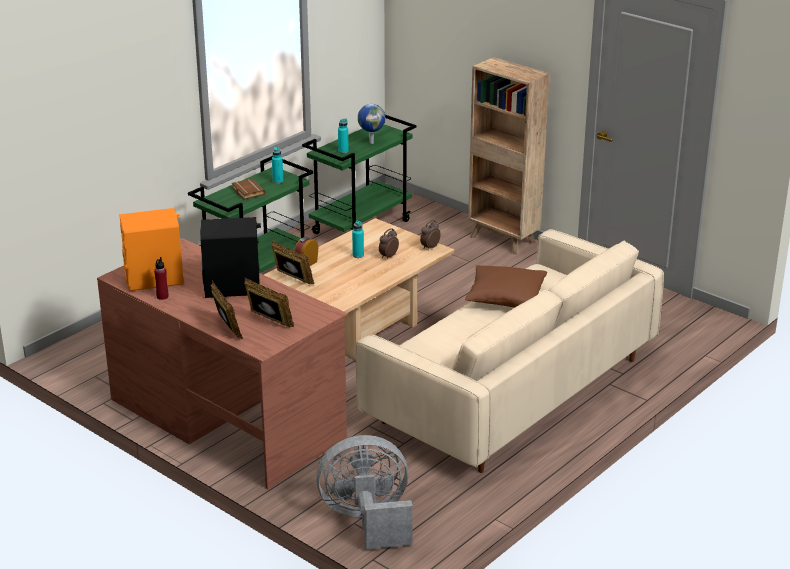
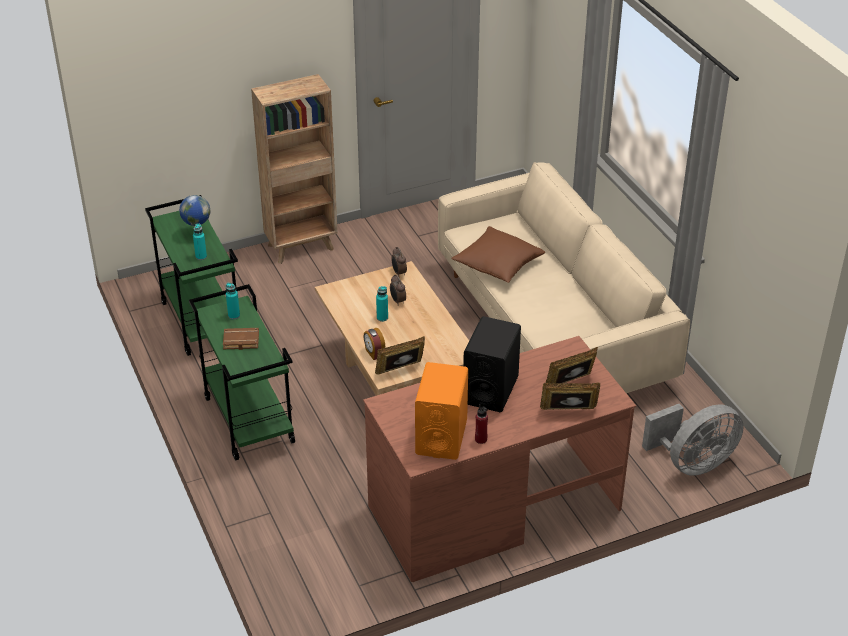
camera: 65 degrees left, 10 degrees up
grey fan [316,435,413,549] -> grey fan turned 135 degrees counterclockwise [642,404,744,476]

